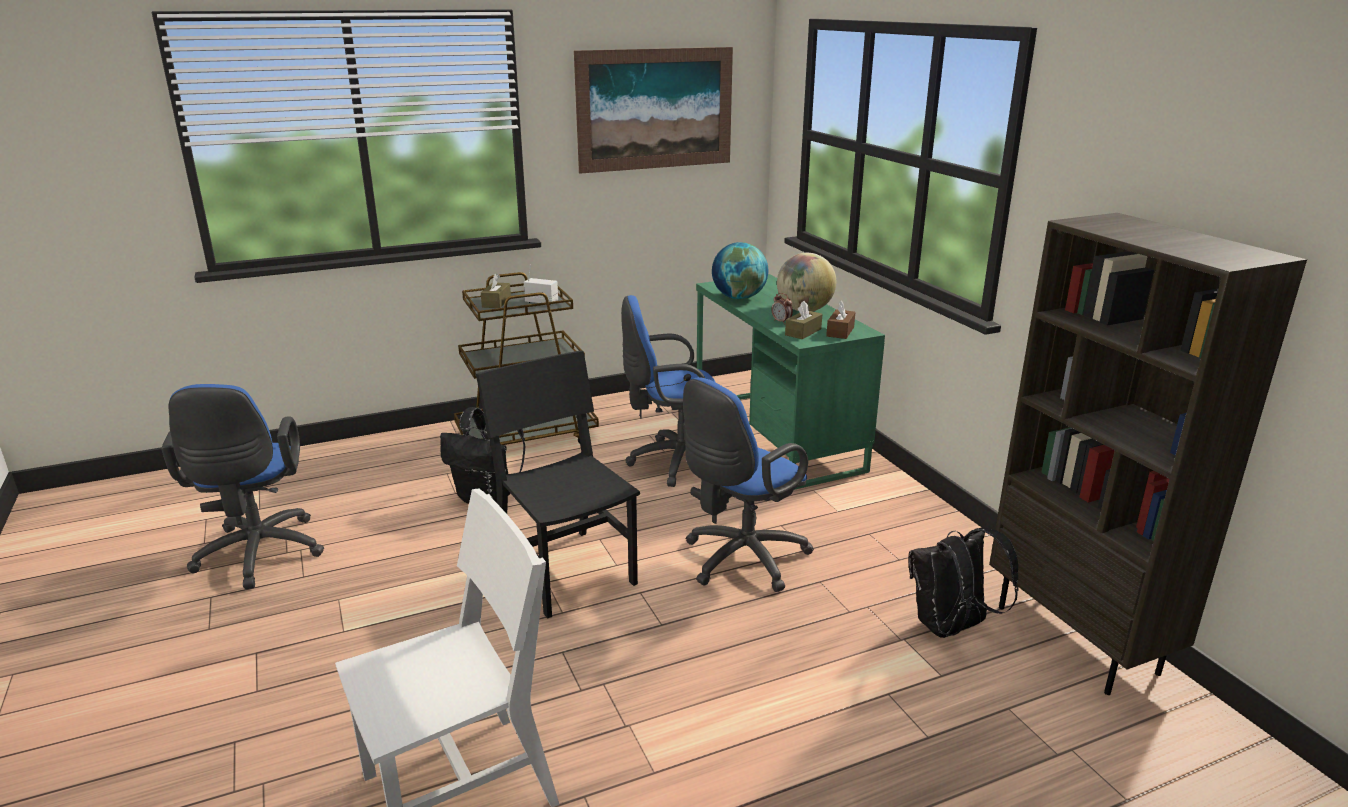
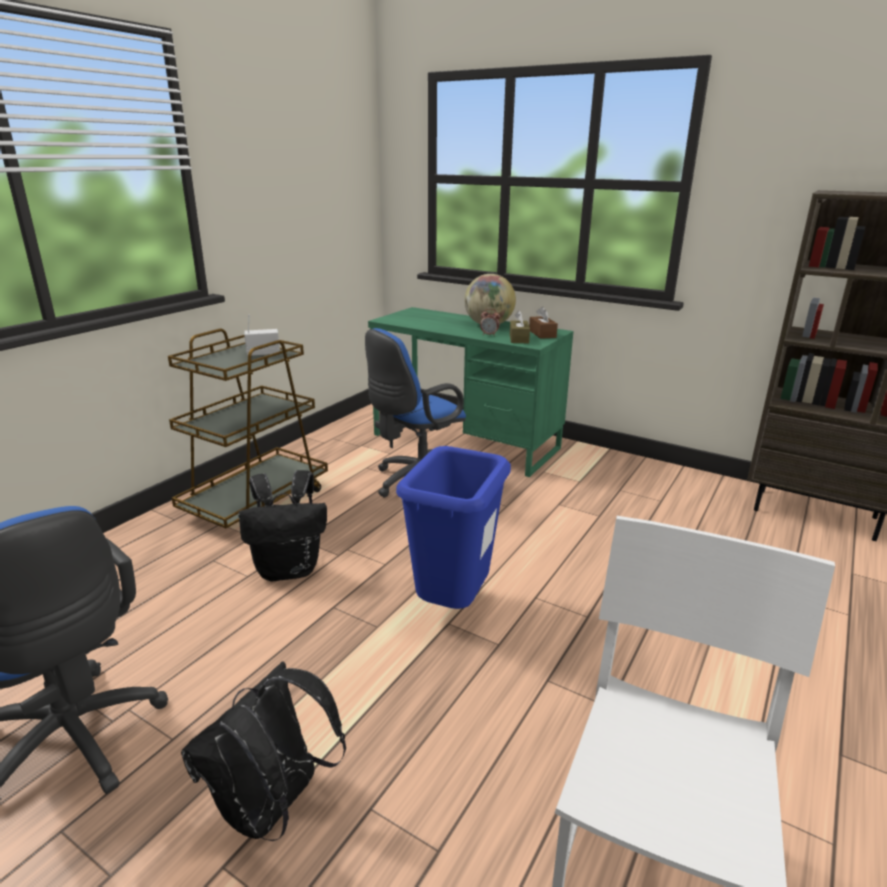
camera: 35 degrees left, 0 degrees up
black chair [476,350,640,619] -> blue trash can [396,446,511,609]
brown tissue box [481,273,511,308] -> none
picture [574,47,733,174] -> none
blue office chair [683,377,814,592] -> none
globe [712,242,768,299] -> none
black backpack [909,528,1019,638] -> black backpack moved to [181,661,346,841]

